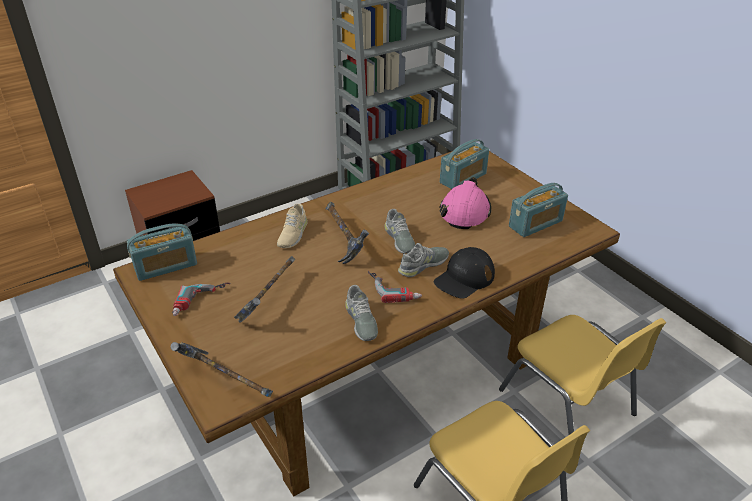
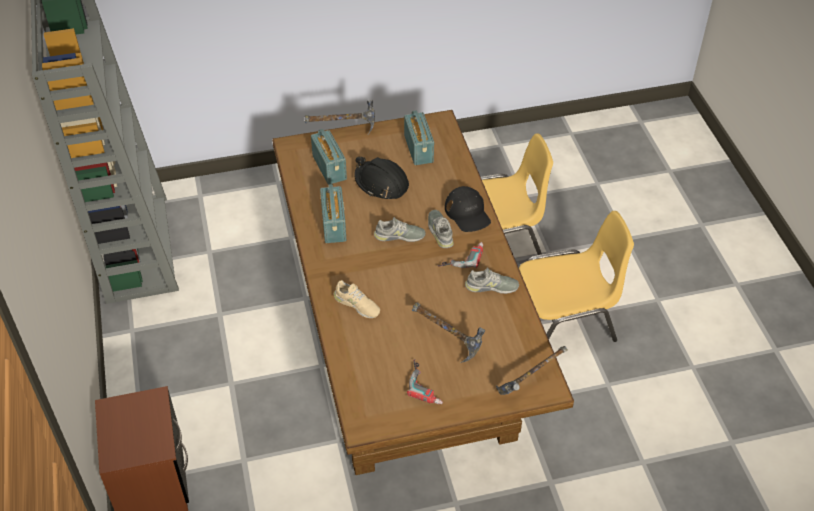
camera: 70 degrees left, 10 degrees up
radio [127,224,197,281] -> radio moved to [320,184,346,243]
hammer [325,202,369,264] -> hammer moved to [304,100,375,134]
pink hard hat [439,177,491,229] -> black hard hat [354,156,409,199]

